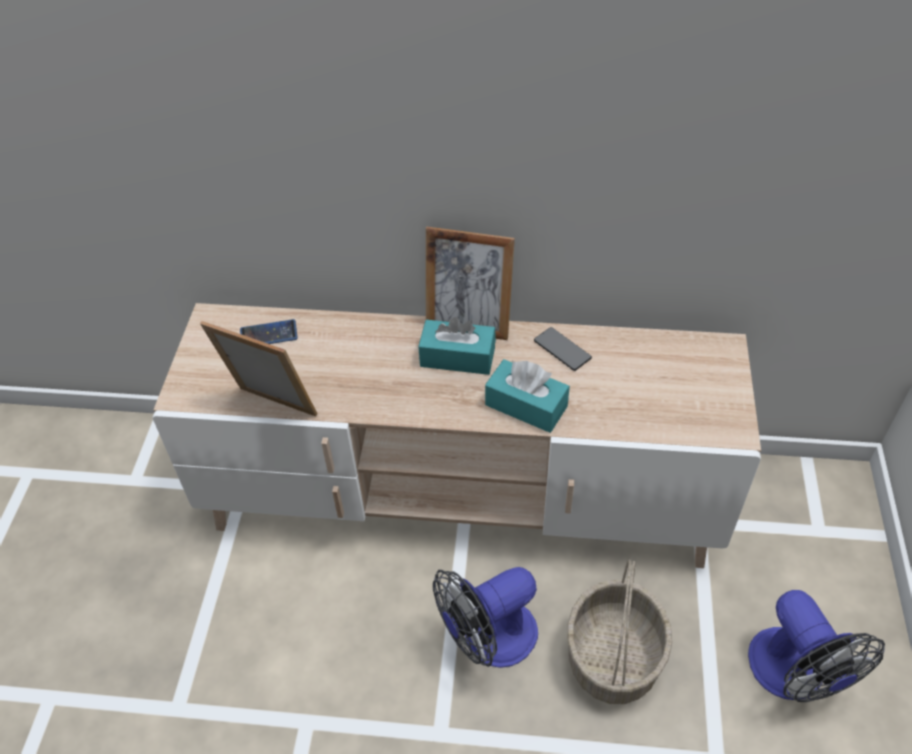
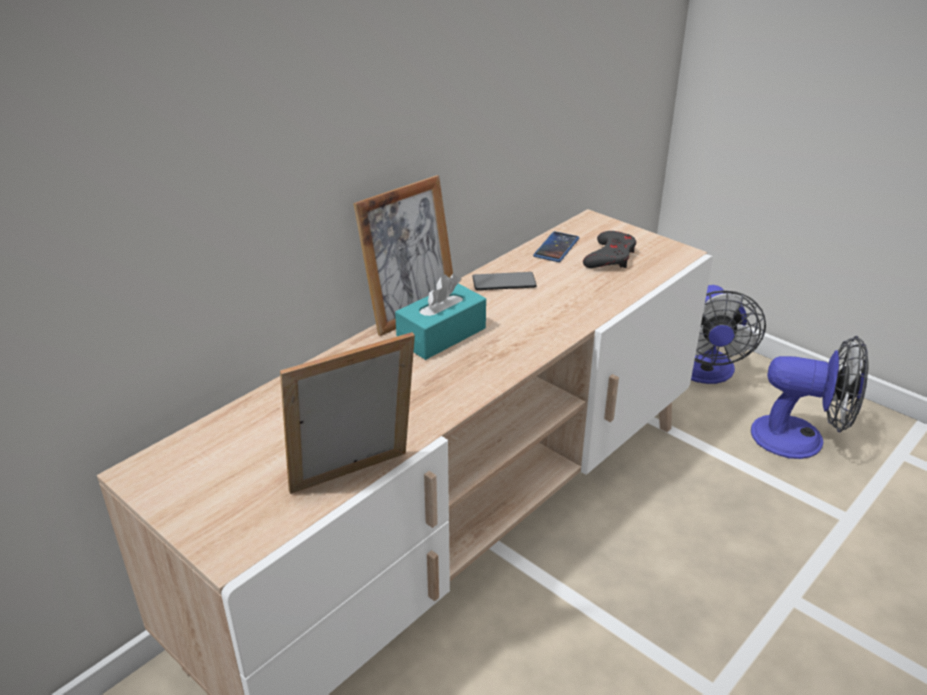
camera: 55 degrees left, 15 degrees down
phone [240,319,298,344] -> phone moved to [533,231,579,262]
fan [433,567,538,668] -> fan moved to [691,285,766,384]
turquoise tissue box [485,359,570,433] -> none
basket [567,559,672,704] -> none
none -> grey game controller [583,231,636,268]

